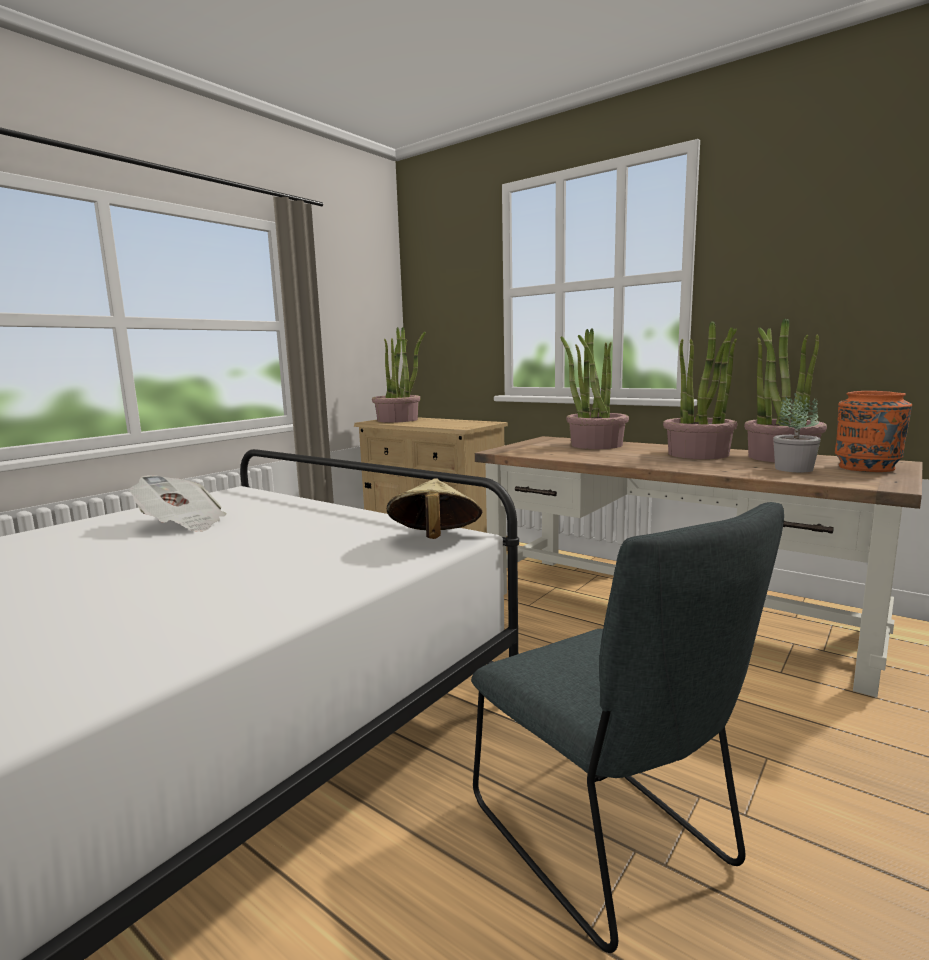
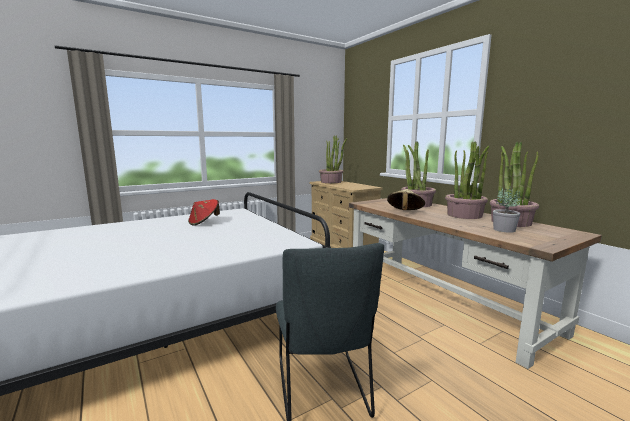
camera: 20 degrees right, 0 degrees up
newspaper [129,475,226,532] -> red hat [188,199,220,226]
beige hat [387,478,482,539] -> beige hat moved to [387,189,425,210]
orange vase [835,391,912,472] -> none

